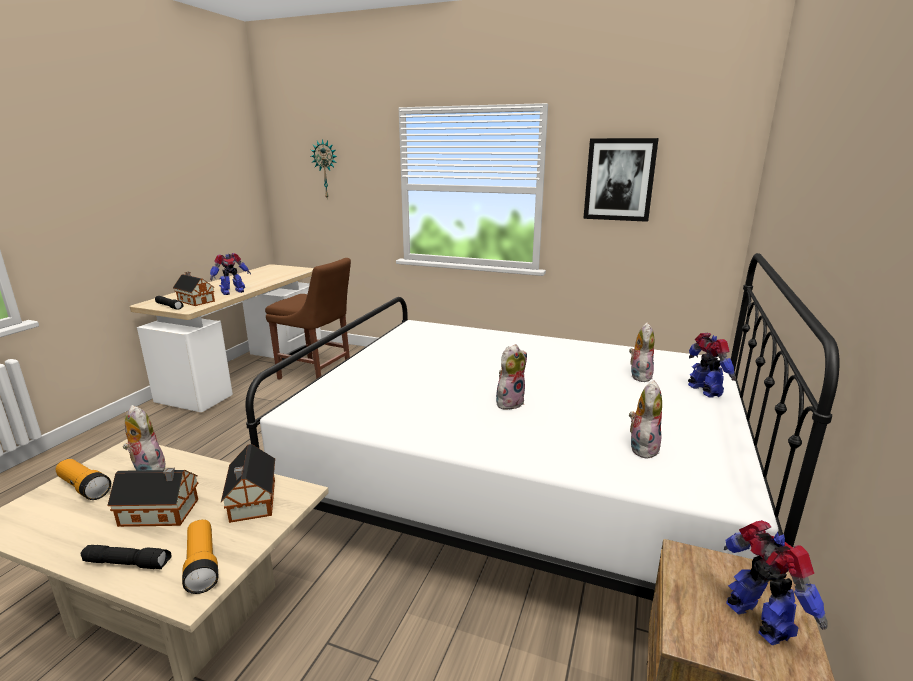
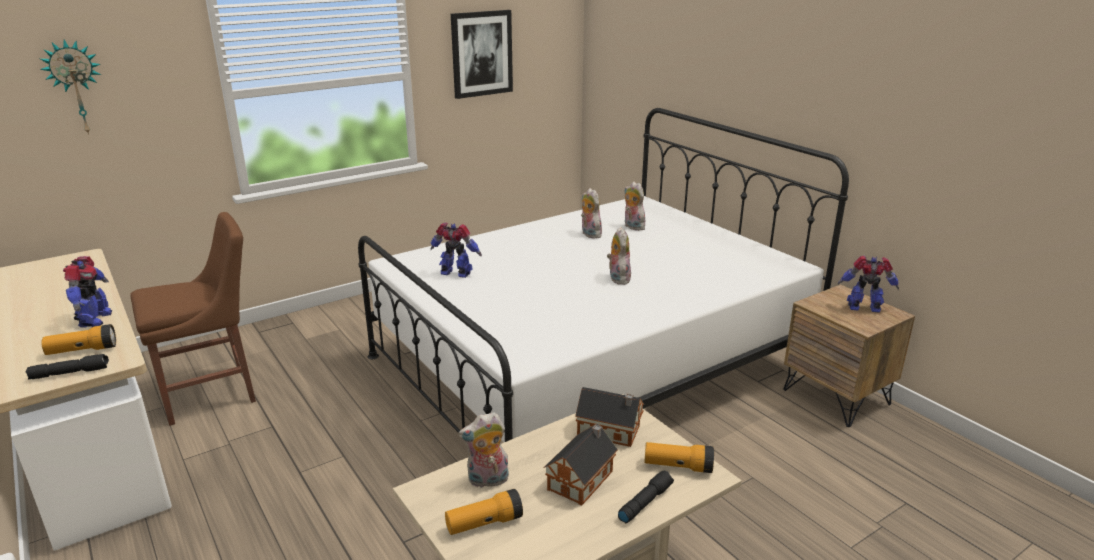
camera: 55 degrees left, 5 degrees up
toy house [173,272,215,306] -> flashlight [41,324,116,355]
plush toy [629,380,662,458] -> plush toy moved to [581,188,602,239]
toy robot [688,333,736,398] -> toy robot moved to [431,222,482,278]

